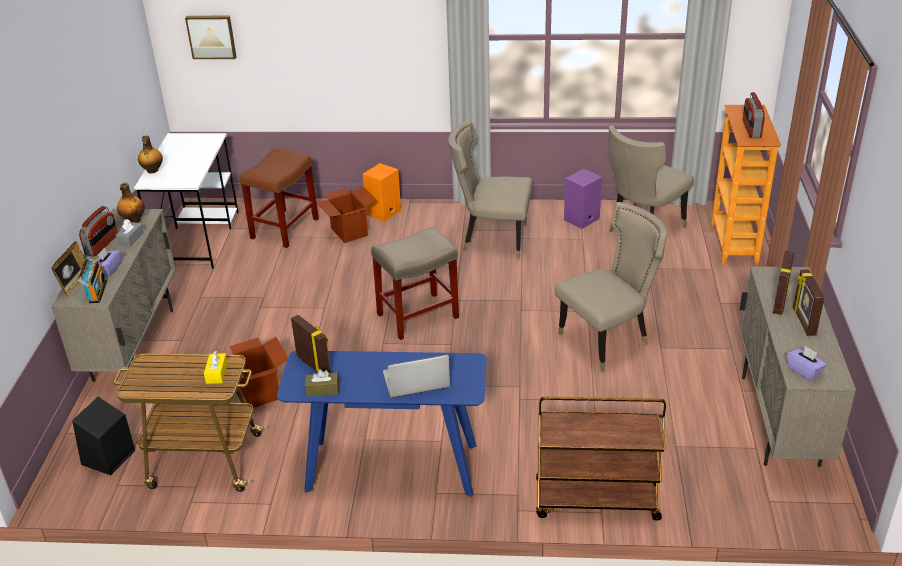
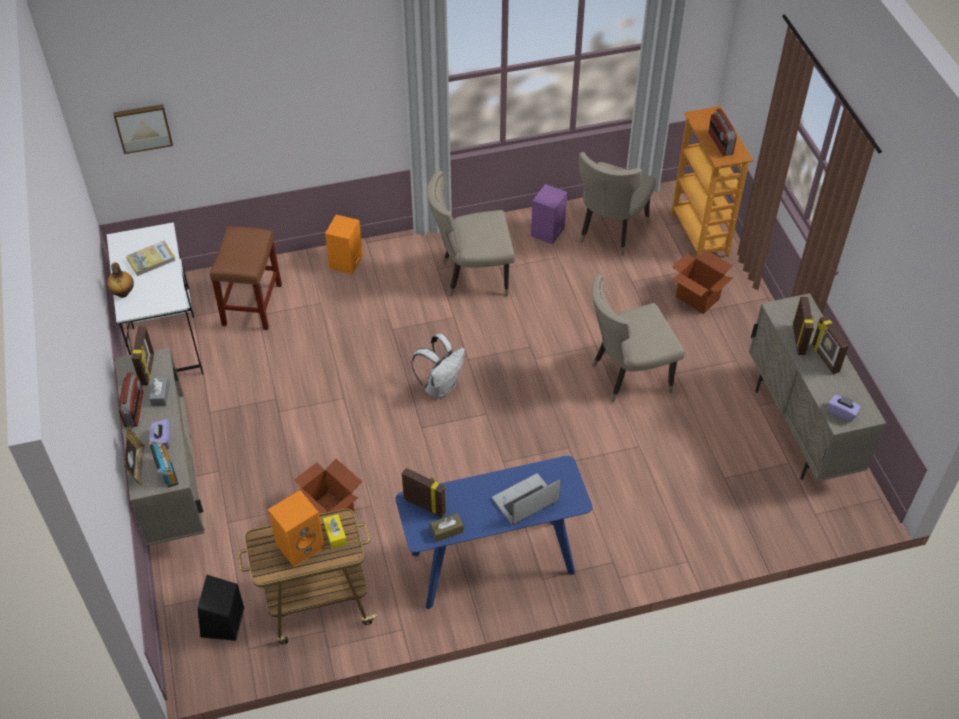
camera: 20 degrees left, 15 degrees up
bottle [117,183,145,223] -> picture frame [131,326,154,385]
cardboard box [316,186,376,243] -> cardboard box moved to [672,249,733,314]
beige stool [371,227,459,340] -> white backpack [411,334,465,399]
brown cart [536,396,666,521] -> none
beige chair [555,202,668,372] -> beige chair turned 150 degrees counterclockwise [592,274,685,402]
none -> book [126,241,176,276]
none -> orange speaker [268,490,325,567]

